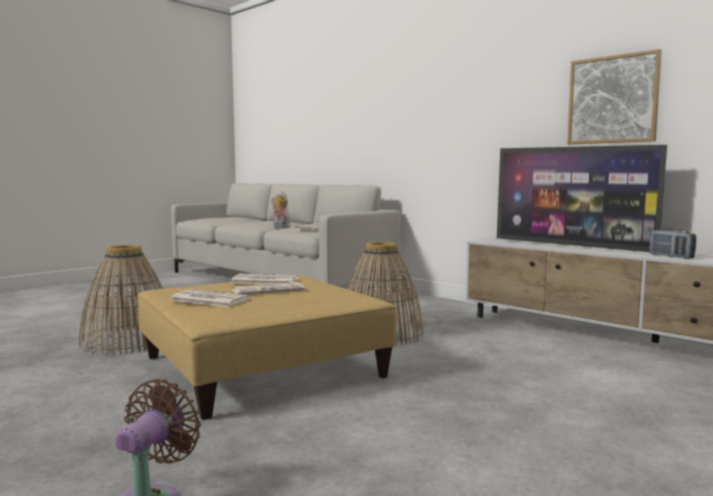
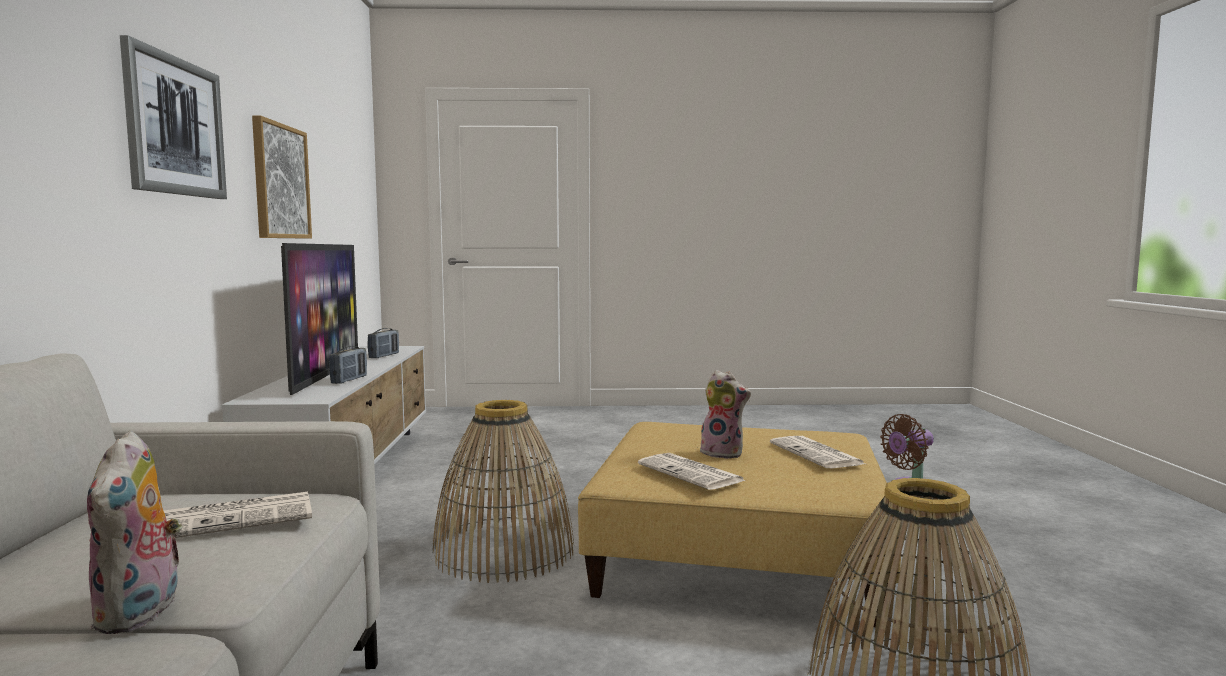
camera: 135 degrees left, 0 degrees up
newspaper [232,282,305,295] -> plush toy [700,370,751,459]
none -> picture [120,35,227,199]
none -> radio [329,346,367,384]

